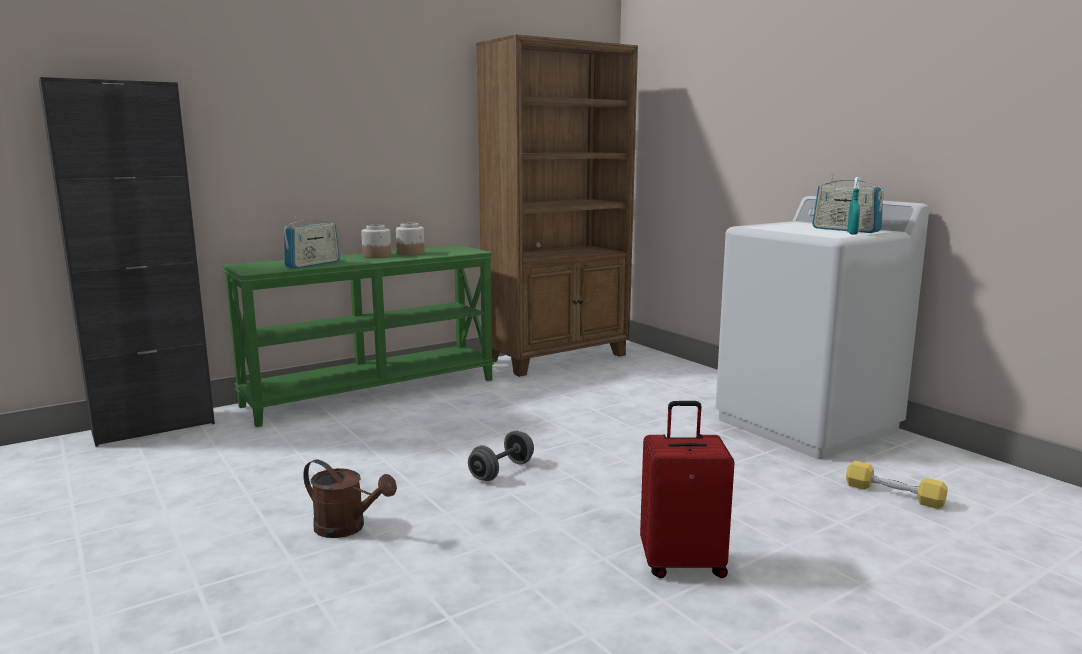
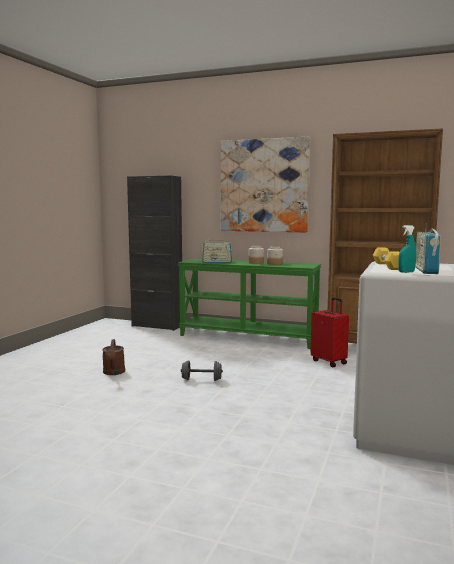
camera: 55 degrees right, 5 degrees down
red suitcase [640,401,735,578] -> red suitcase moved to [310,298,349,367]
yellow dumbbell [846,461,948,509] -> yellow dumbbell moved to [373,247,400,270]
none -> picture [221,137,310,233]

